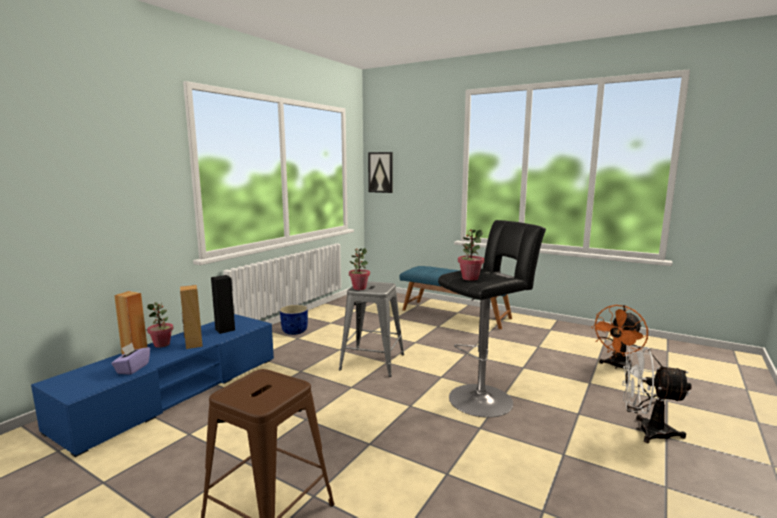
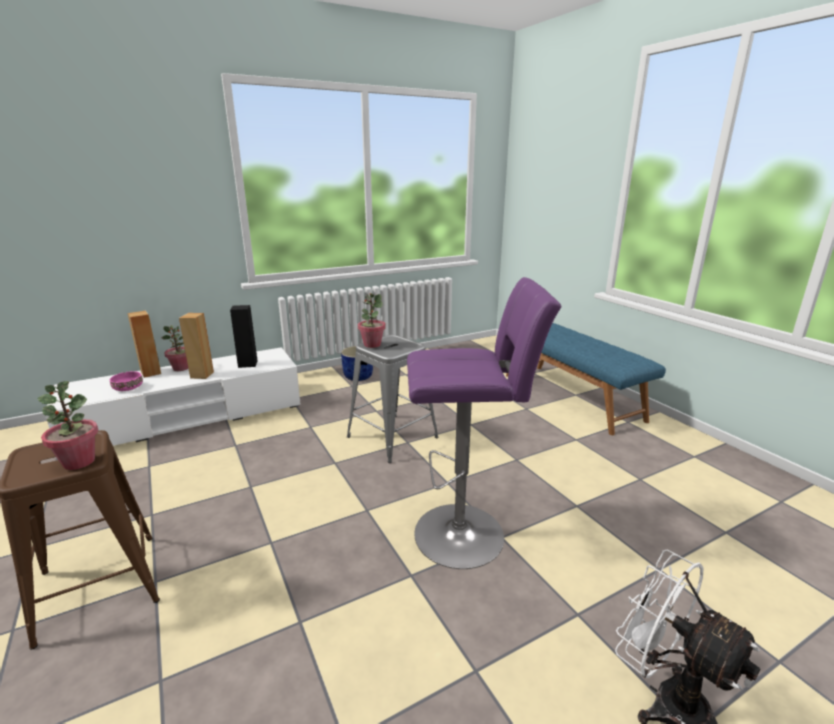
camera: 30 degrees right, 10 degrees up
blue tv stand [31,314,274,457] -> white tv stand [45,347,301,446]
purple tissue box [111,343,150,375] -> pink bowl [110,371,143,391]
picture [368,152,393,193] -> none
black stool [438,220,546,418] -> purple stool [407,277,562,569]
potted plant [458,229,484,281] -> potted plant moved to [37,381,98,470]
orange fan [591,305,648,370] -> none

